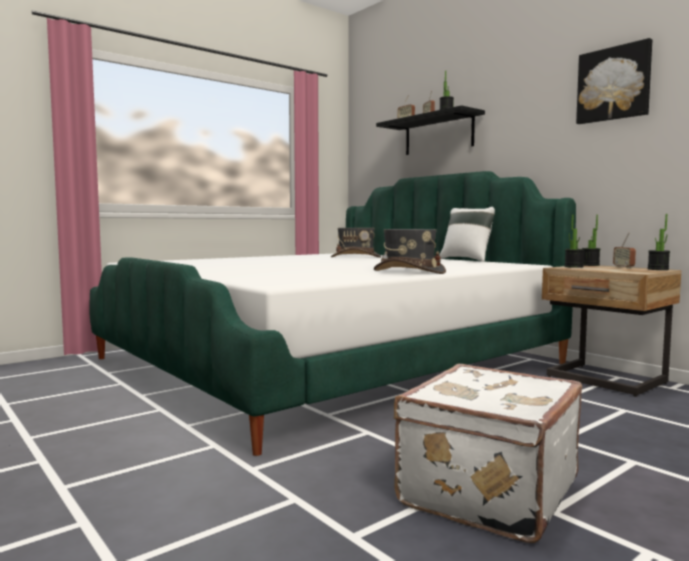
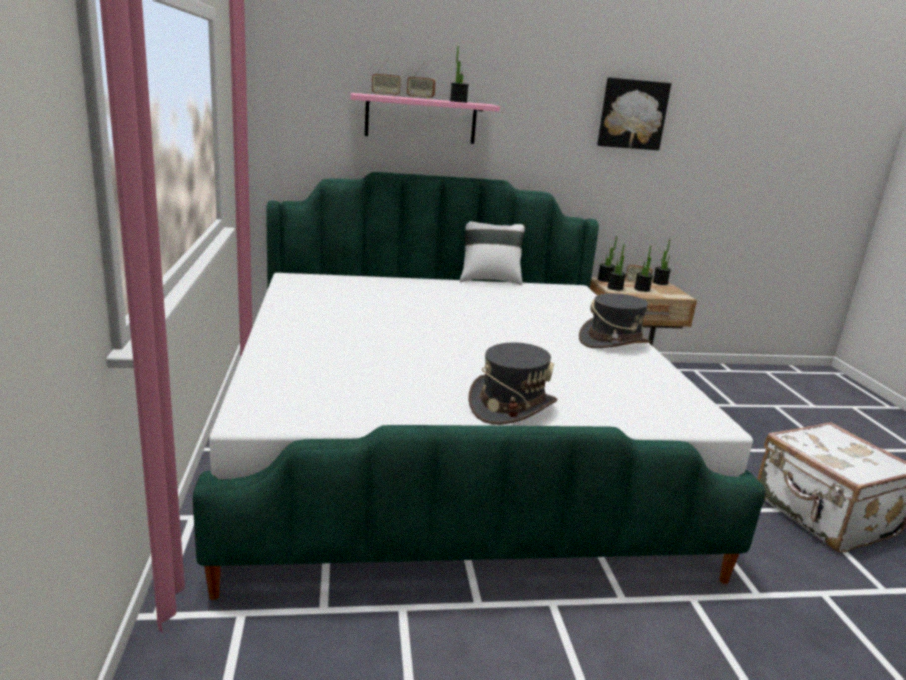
camera: 60 degrees left, 15 degrees up
grey hat [331,228,381,258] -> grey hat moved to [468,343,557,425]
black shelf [376,105,485,155] -> pink shelf [350,93,500,144]
none -> potted plant [634,245,653,292]

